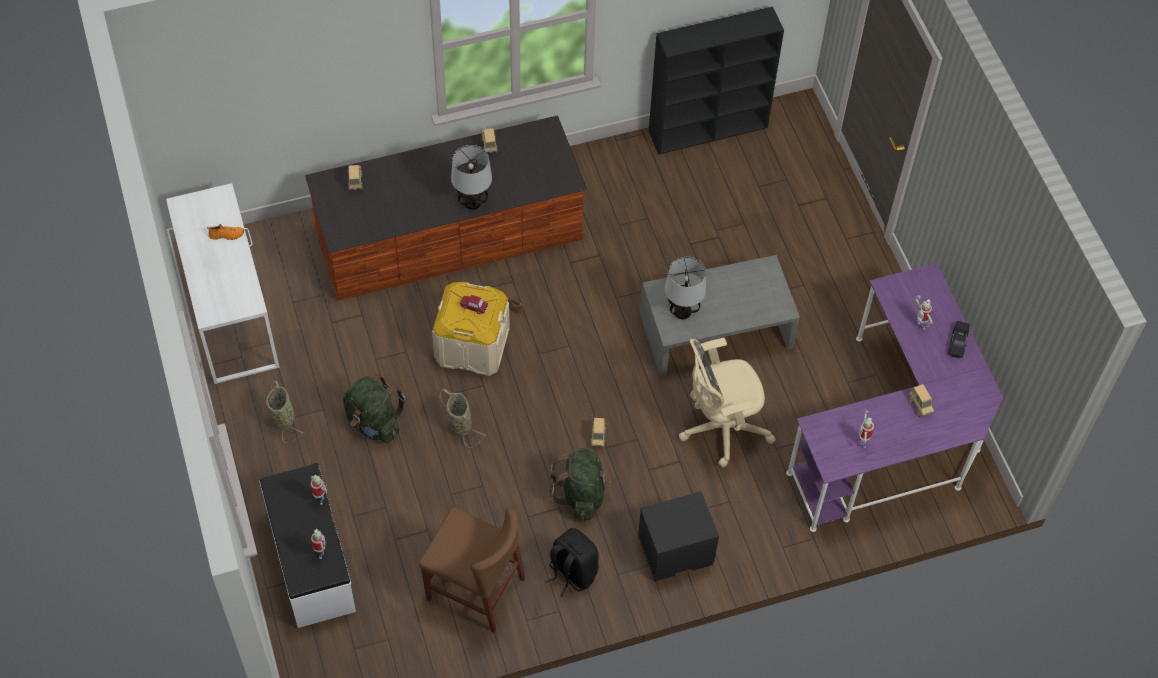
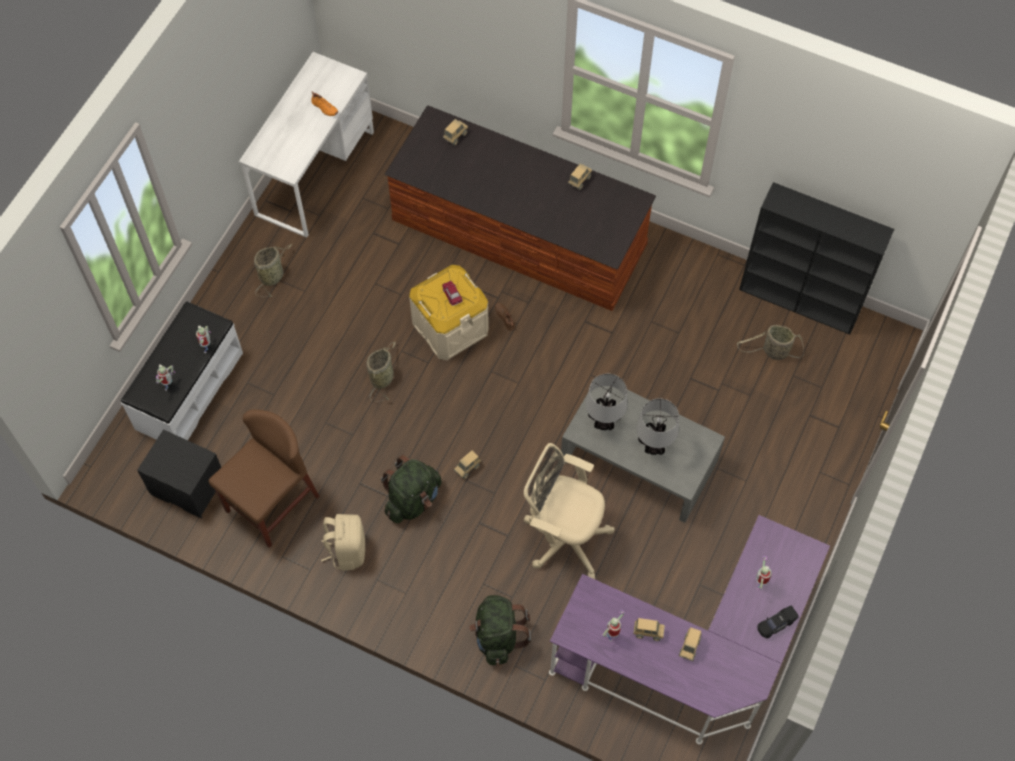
camera: 45 degrees right, 5 degrees up
green backpack [343,374,405,443] -> green backpack moved to [469,595,531,665]
brown chair [419,506,525,633] -> brown chair turned 120 degrees counterclockwise [209,409,319,548]
table lamp [451,145,492,210] -> table lamp moved to [636,399,679,455]
black backpack [545,528,599,597] -> beige backpack [321,514,365,571]
black nightstand [638,491,719,582] -> black nightstand moved to [137,429,221,519]
none -> toy truck [633,618,665,641]
none -> basket [737,325,804,360]

